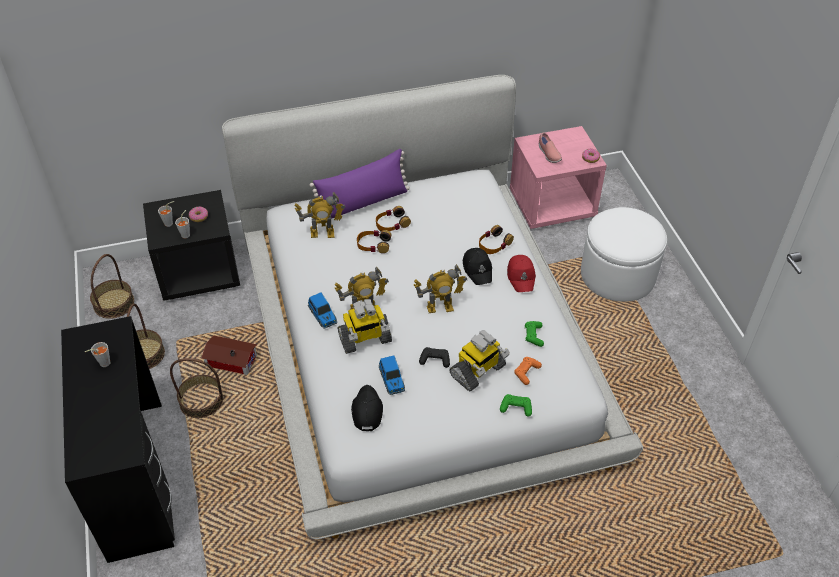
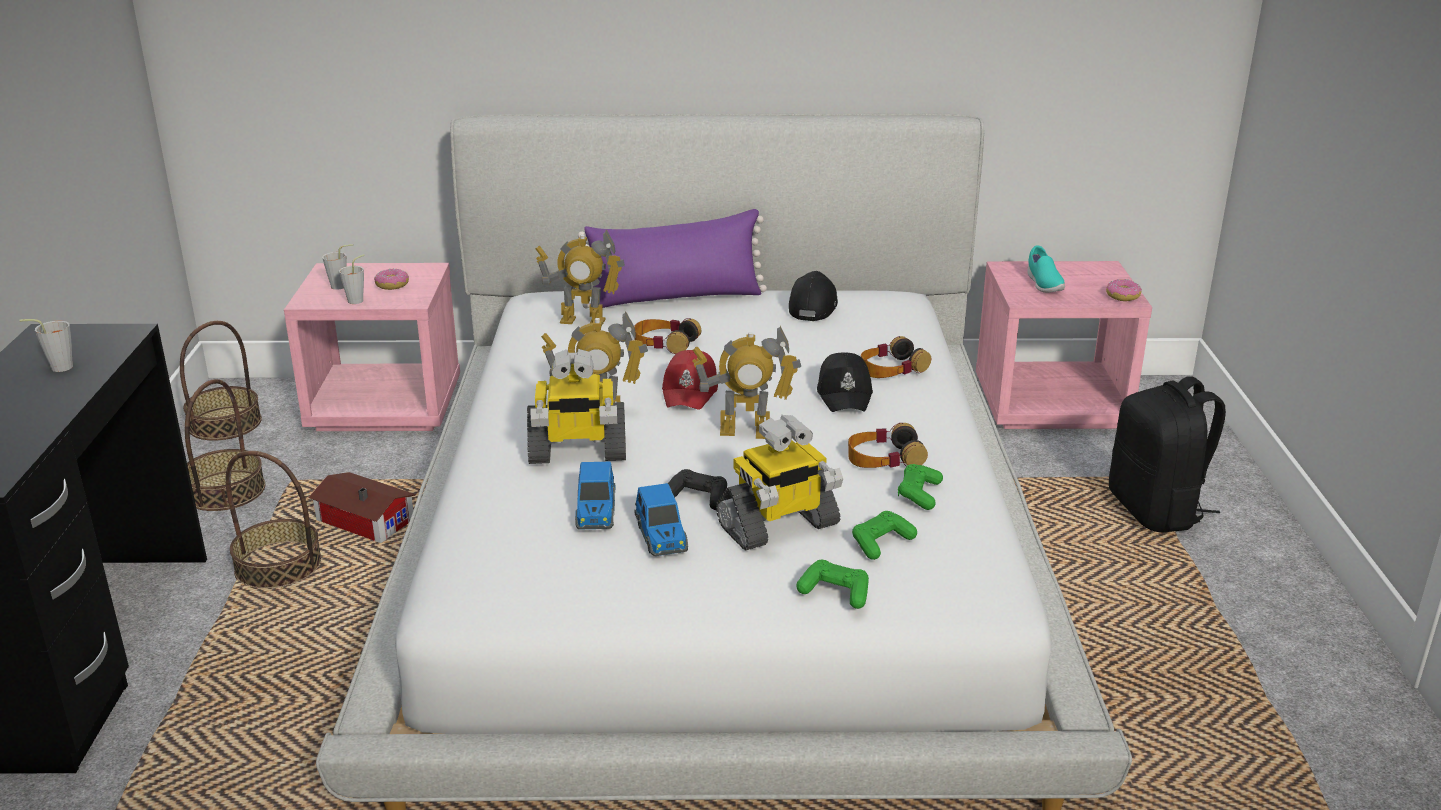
camera: 15 degrees right, 20 degrees down
black nightstand [143,190,240,301] -> pink nightstand [284,263,460,431]
toy car [308,293,337,329] -> toy car moved to [635,483,688,556]
black cap [351,385,383,431] -> black cap moved to [789,271,838,321]
headphones [376,206,411,231] -> headphones moved to [848,423,928,468]
red cap [507,255,536,292] -> red cap moved to [662,350,718,410]
orange game controller [514,357,542,385] -> green game controller [852,511,917,560]
pink shoe [539,132,562,163] -> turquoise shoe [1028,245,1065,293]
white ottoman [581,207,667,302] -> black backpack [1109,376,1226,533]

